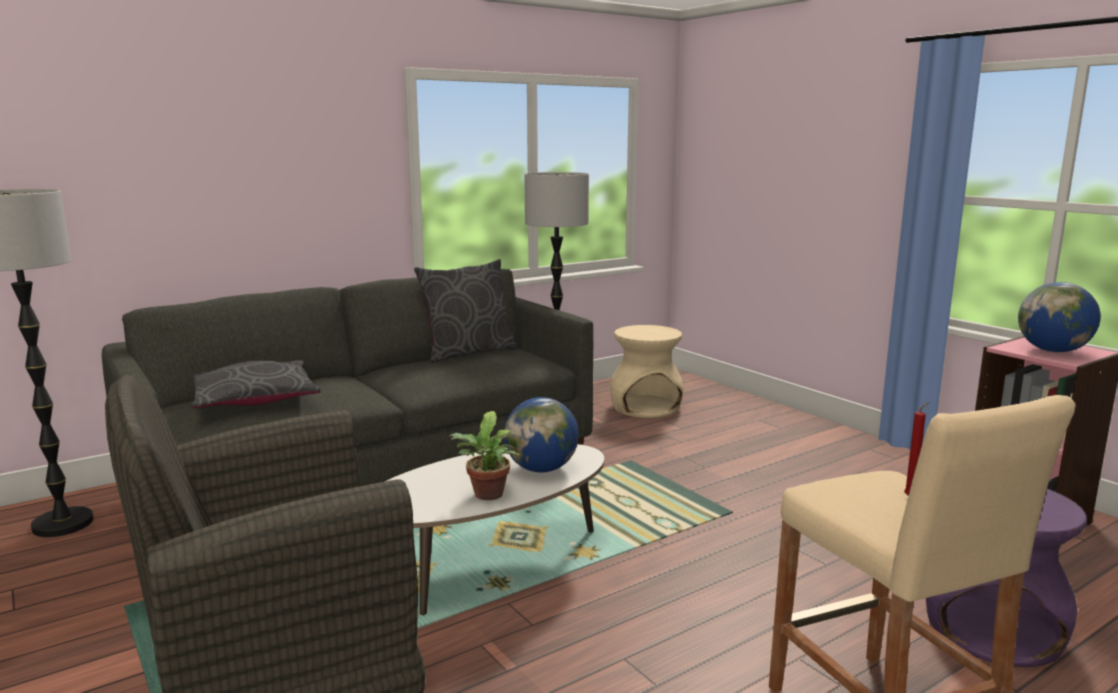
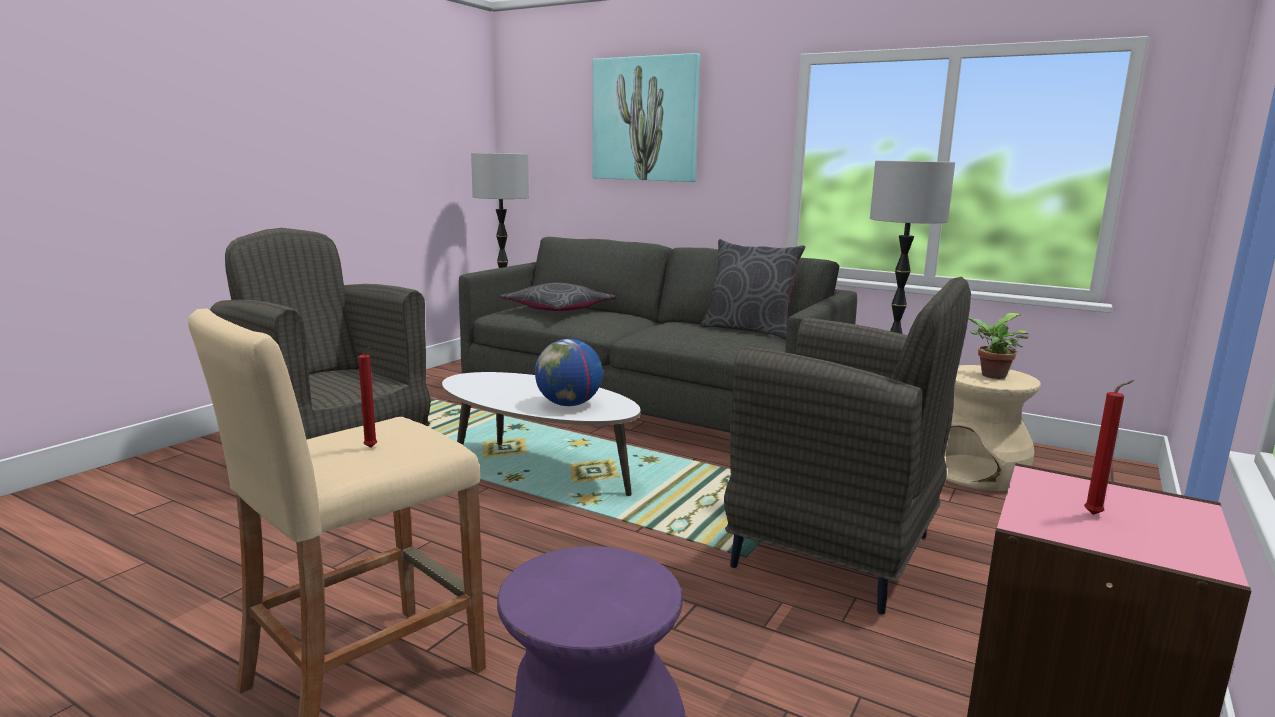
camera: 65 degrees right, 0 degrees up
potted plant [449,411,521,500] -> potted plant moved to [968,313,1029,379]
globe [1018,282,1101,353] -> red candle [1084,380,1134,515]
none -> picture [592,53,700,182]
none -> grey armchair [724,277,971,615]

